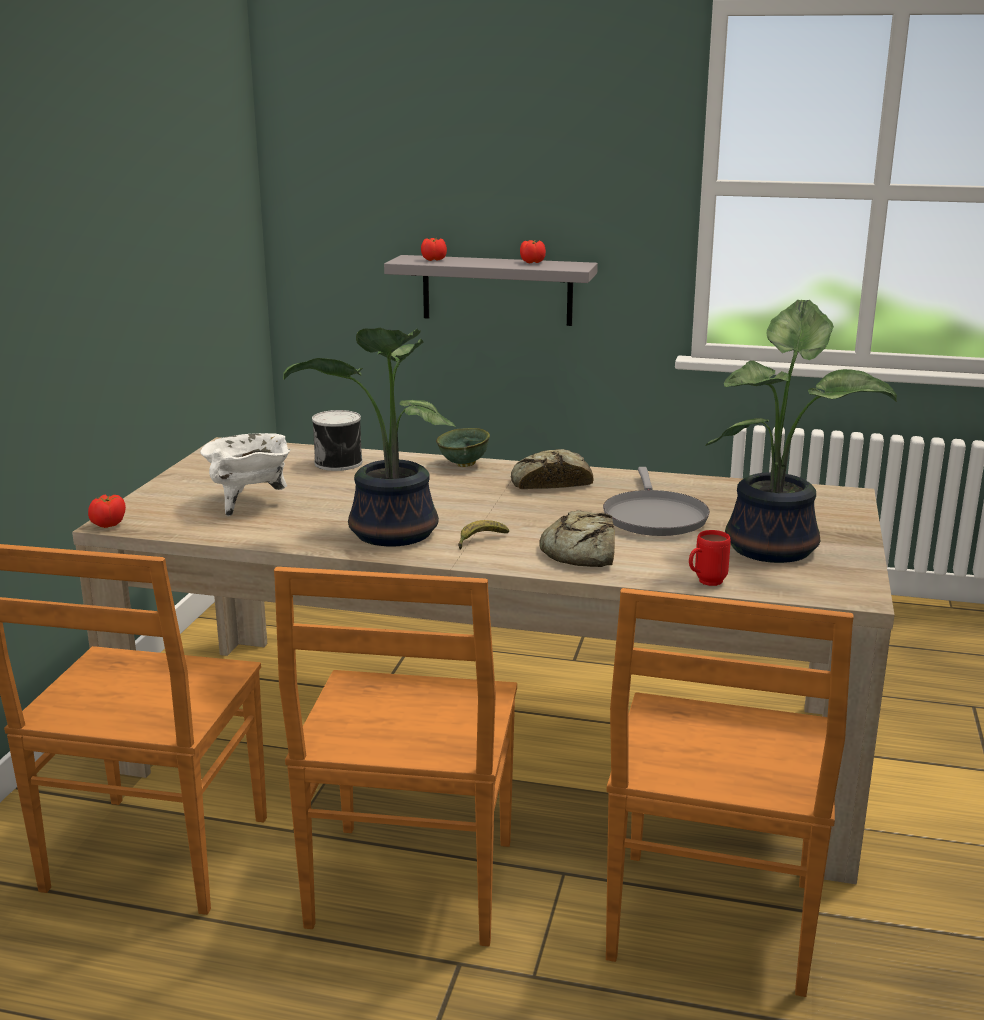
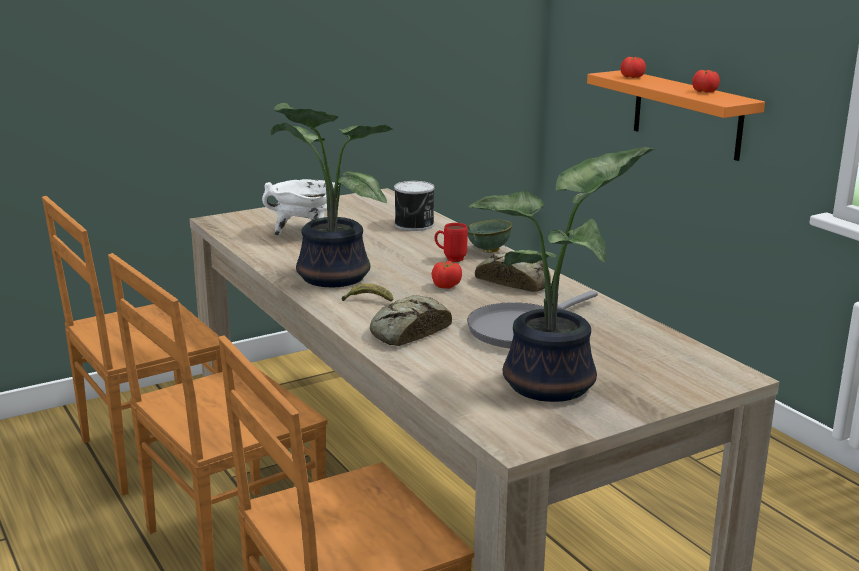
camera: 45 degrees right, 0 degrees up
tomato [88,494,126,528] -> tomato moved to [431,261,462,289]
grey shelf [384,255,598,326] -> orange shelf [587,70,765,161]
red mug [689,530,731,586] -> red mug moved to [435,223,468,262]

